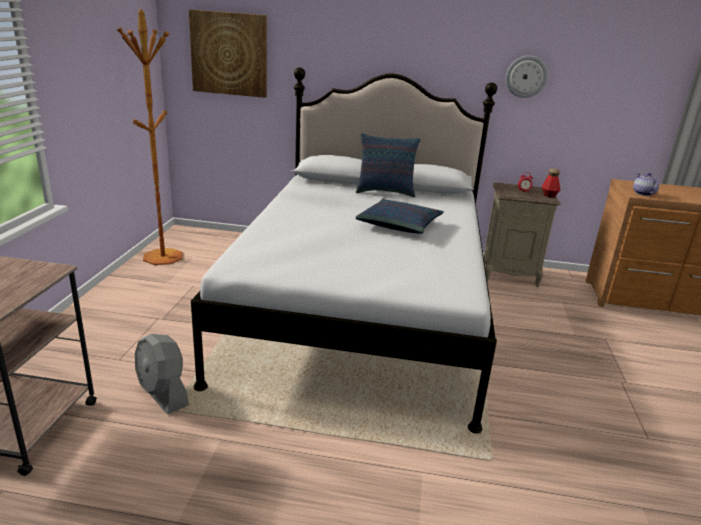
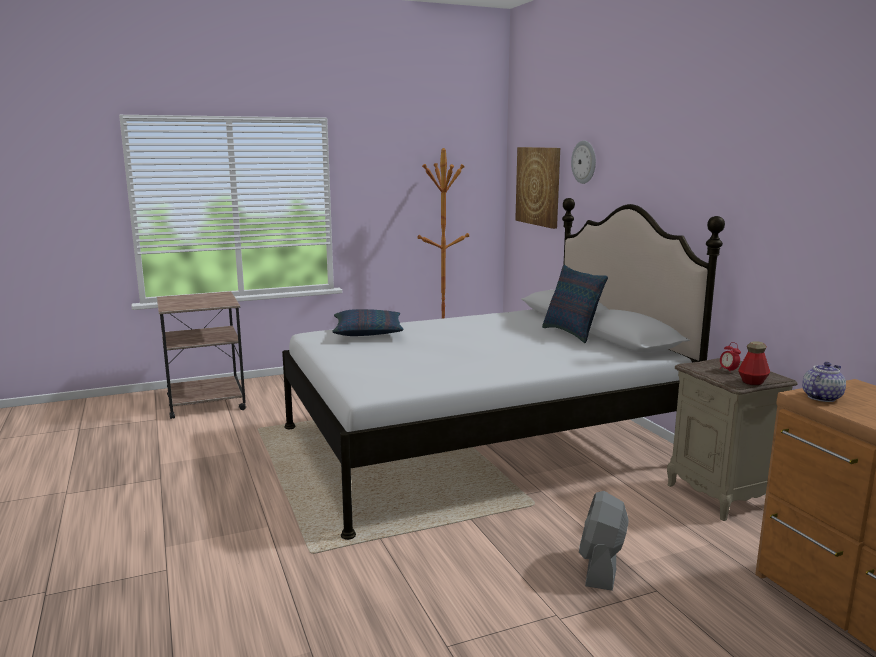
camera: 60 degrees right, 10 degrees down
grey fan [135,334,189,414] -> grey fan moved to [579,491,629,591]
blue pillow [355,199,444,234] -> blue pillow moved to [332,309,403,336]
wall clock [506,55,548,98] -> wall clock moved to [571,141,596,184]

